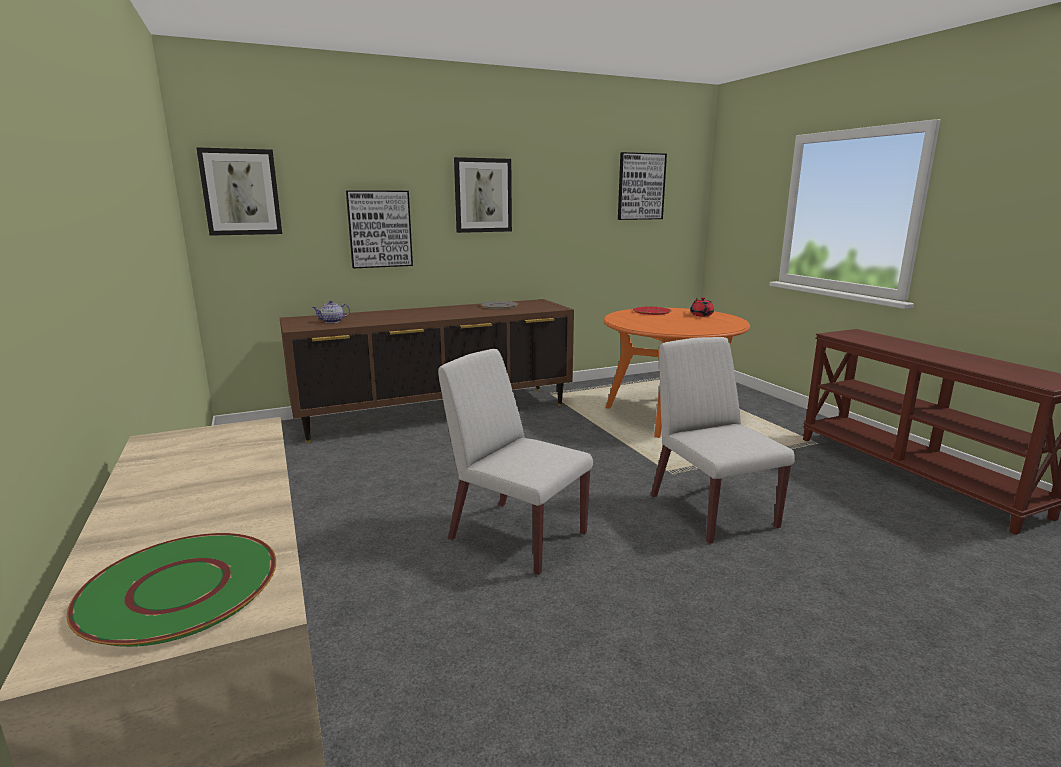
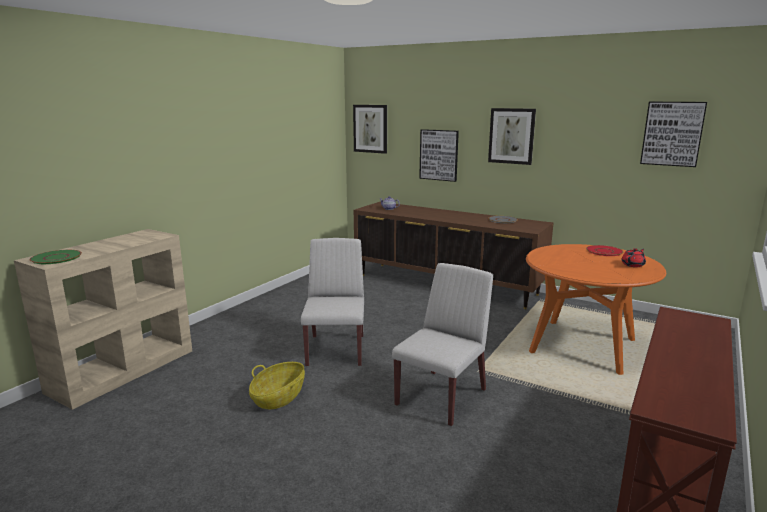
camera: 55 degrees right, 0 degrees up
none -> basket [249,362,305,409]

